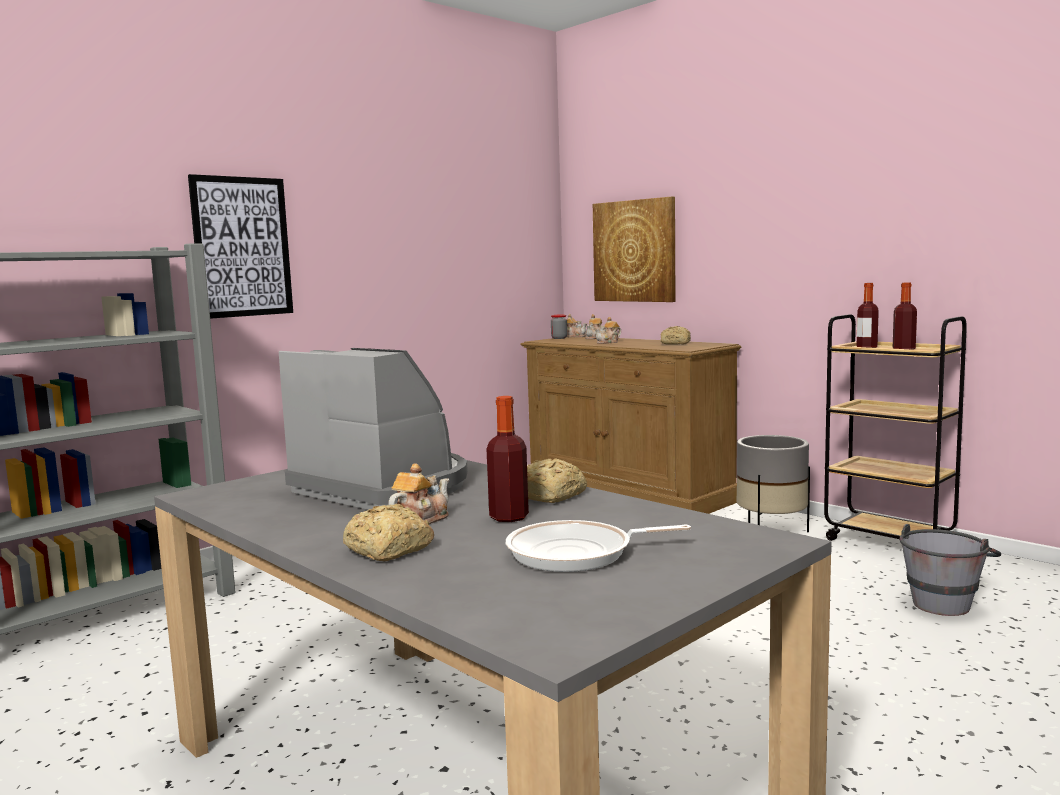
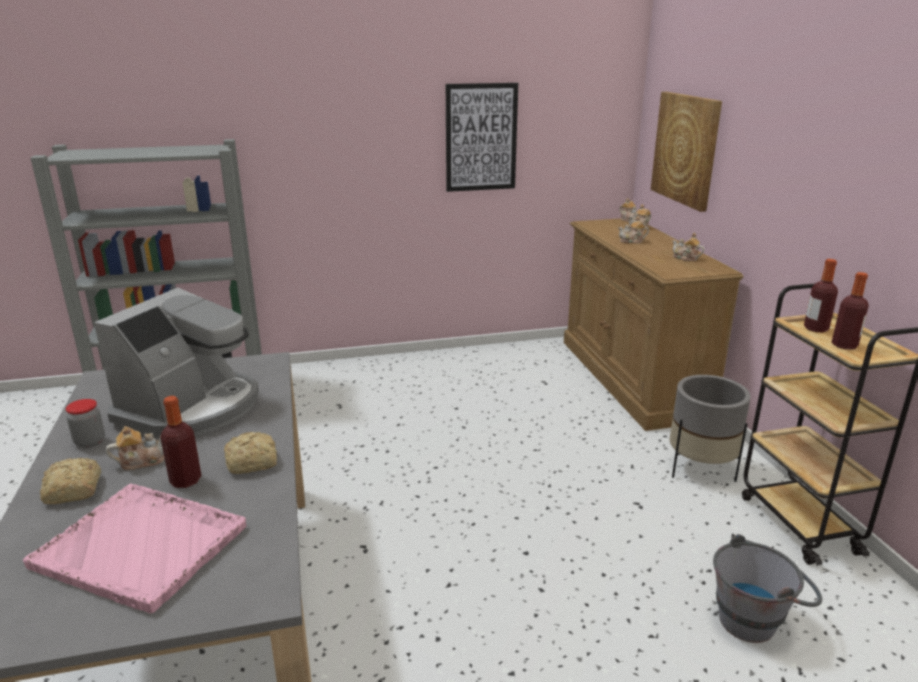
camera: 30 degrees right, 15 degrees up
picture [188,174,293,319] -> picture moved to [446,83,518,192]
coffee machine [279,348,468,510] -> coffee machine turned 45 degrees clockwise [94,288,259,438]
frying pan [506,520,691,572] -> pink tray [23,484,246,614]
jar [551,315,567,339] -> jar moved to [66,399,105,448]
bread [660,326,691,345] -> teapot [672,232,704,261]

